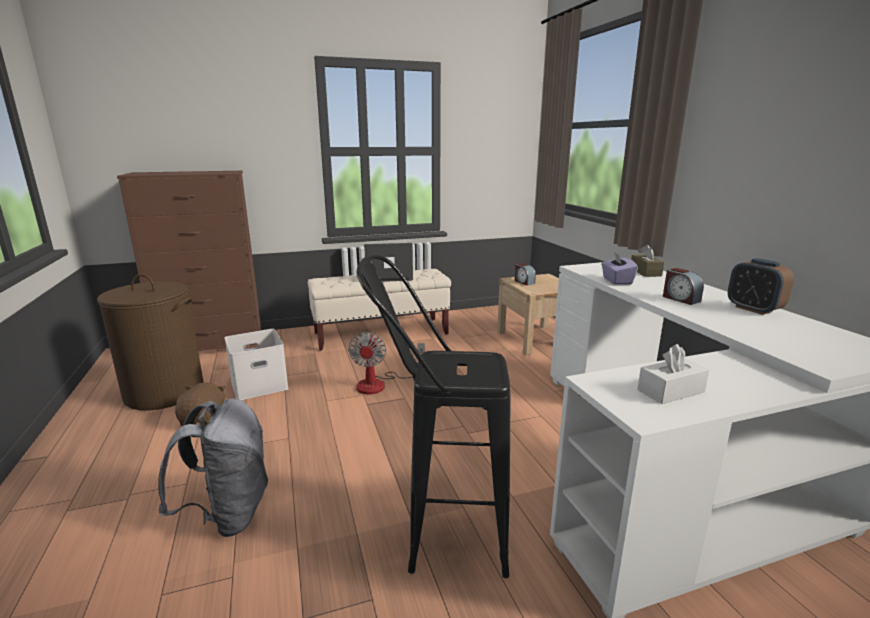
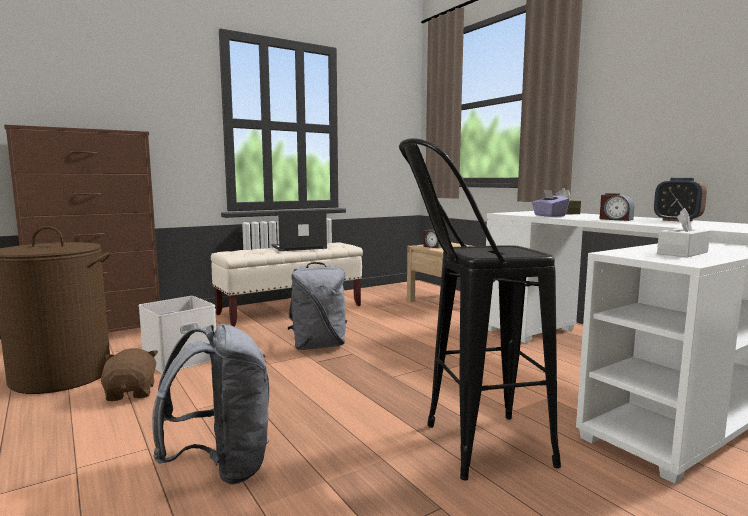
camera: 15 degrees left, 10 degrees down
fan [348,332,425,394] -> grey backpack [288,262,347,350]

